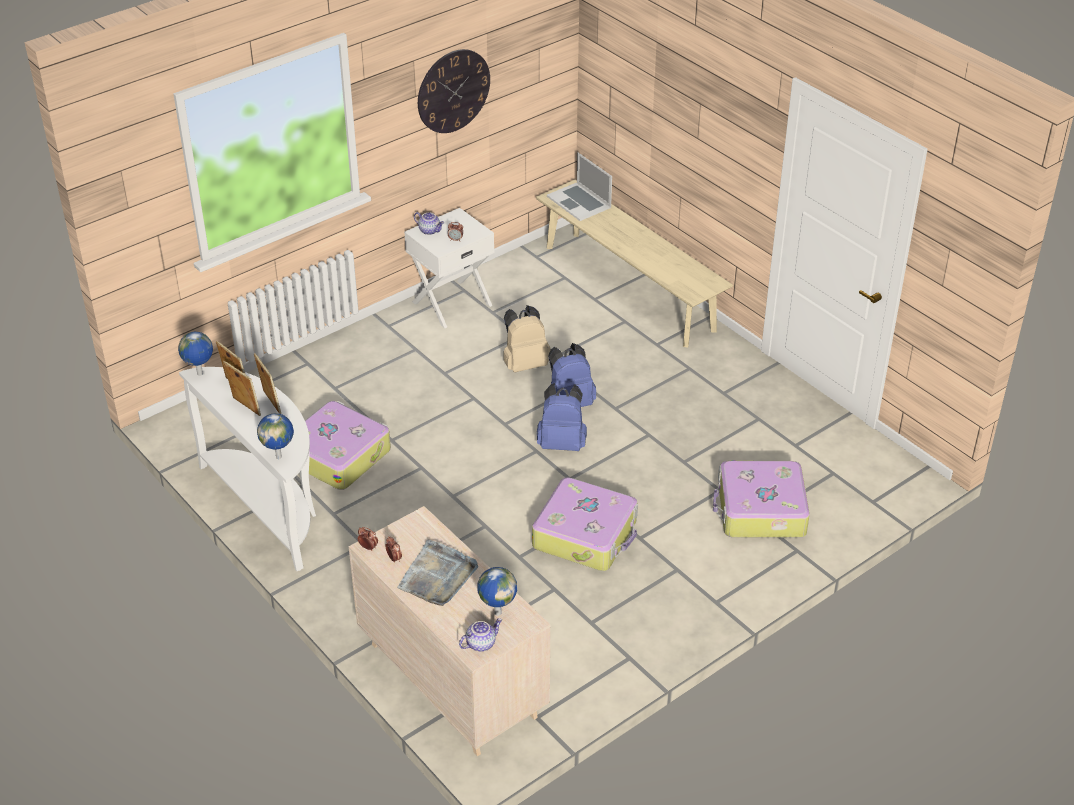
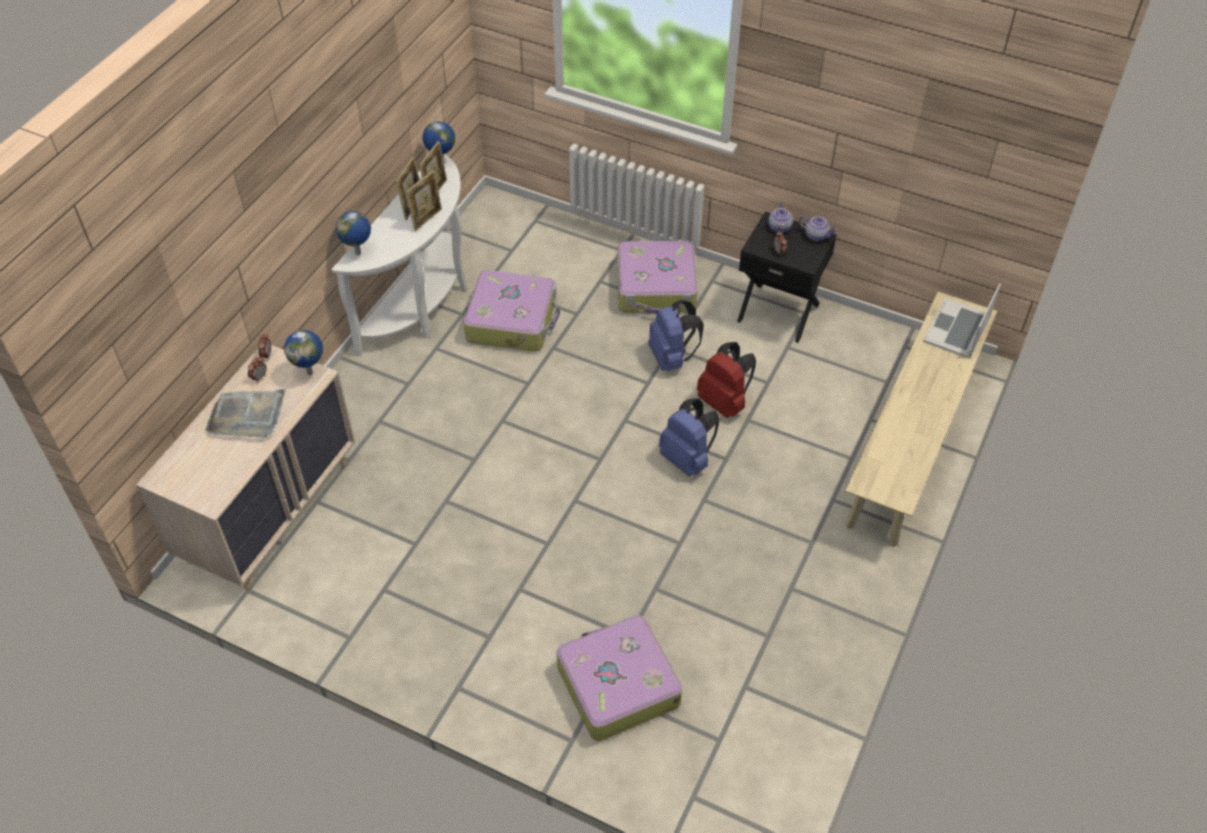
camera: 65 degrees right, 10 degrees up
white nightstand [404,208,494,328] -> black nightstand [737,212,837,343]
wall clock [418,49,490,133] -> none
teapot [459,618,502,652] -> teapot moved to [799,216,837,241]
globe [477,567,517,616] -> globe moved to [284,330,323,375]
beige backpack [503,305,551,373] -> red backpack [697,342,756,418]
suitcase [532,477,638,571] -> suitcase moved to [617,241,698,314]
blue backpack [537,383,587,451] -> blue backpack moved to [648,300,704,371]

